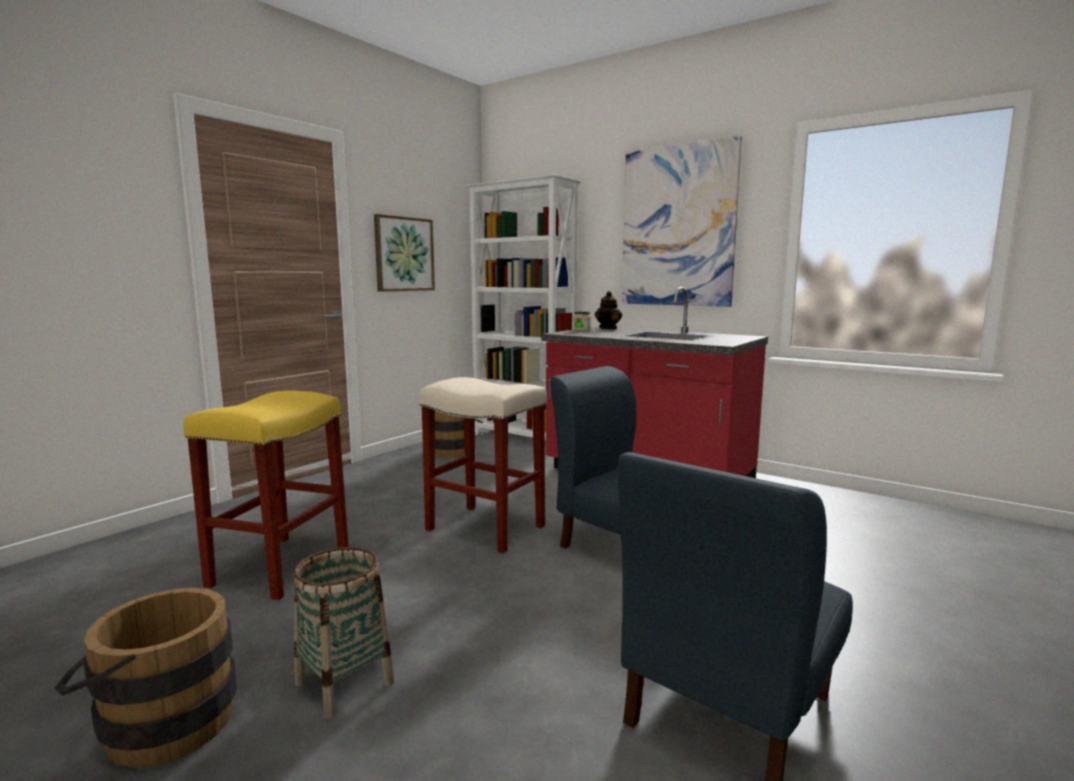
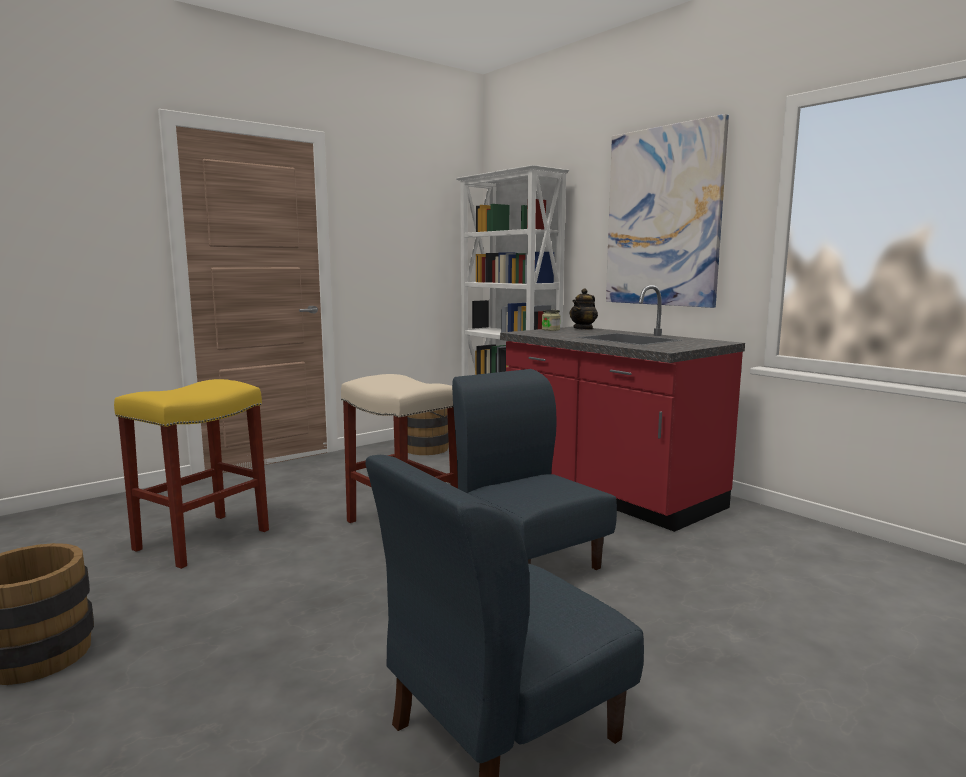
camera: 15 degrees right, 0 degrees up
basket [293,547,394,719] -> none
picture [374,214,435,292] -> none

